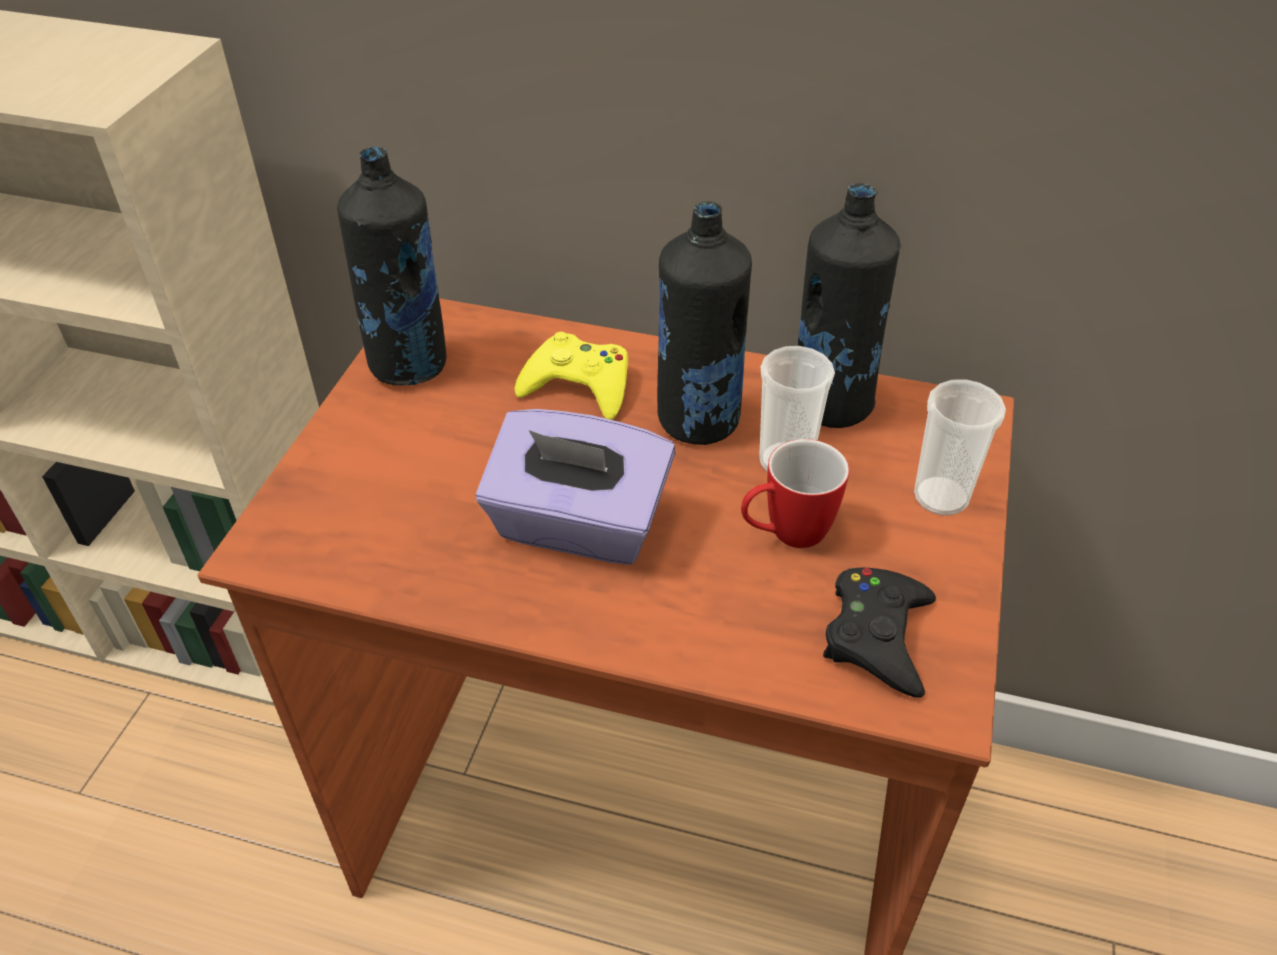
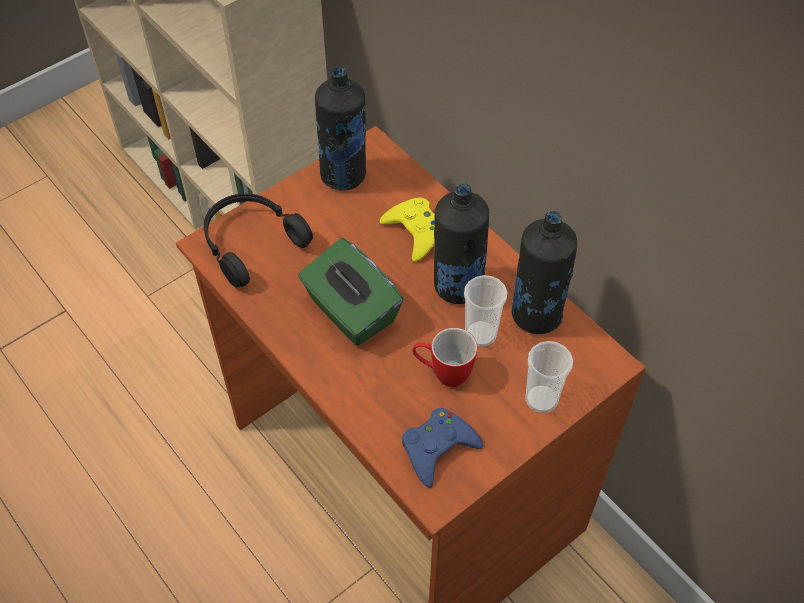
camera: 35 degrees right, 10 degrees up
purple tissue box [476,409,675,565] -> green tissue box [298,238,403,345]
black game controller [823,568,936,698] -> blue game controller [402,408,483,488]
none -> black headphones [204,193,313,288]

